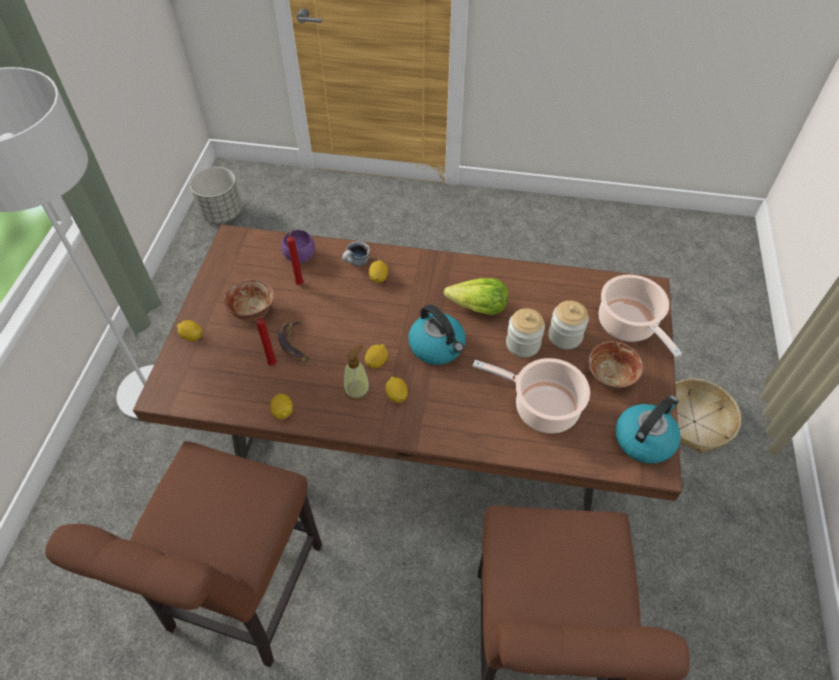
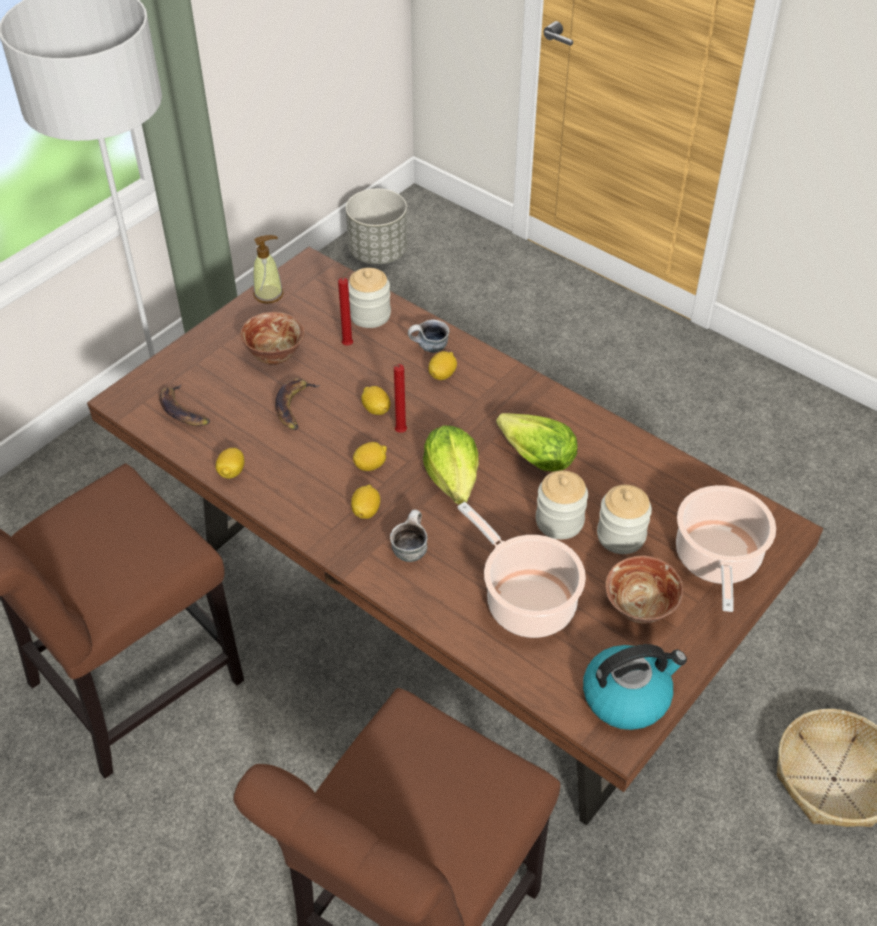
camera: 30 degrees right, 5 degrees down
lemon [177,320,203,341] -> lemon moved to [361,386,390,415]
red candle [256,318,277,366] -> red candle moved to [392,364,407,433]
purple bowl [281,230,315,263] -> jar [348,268,391,328]
soap dispenser [344,345,370,400] -> soap dispenser moved to [253,235,283,304]
kettle [408,304,466,365] -> lettuce [423,425,479,505]
none -> banana [159,384,210,426]
none -> mug [390,510,427,562]

